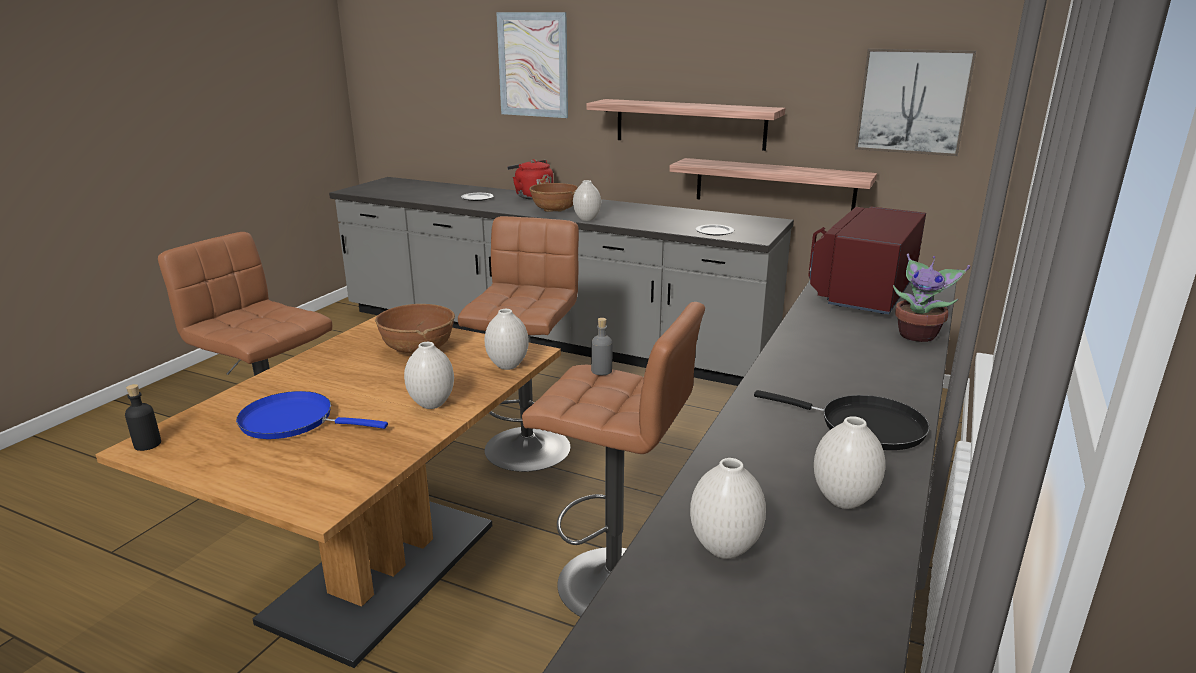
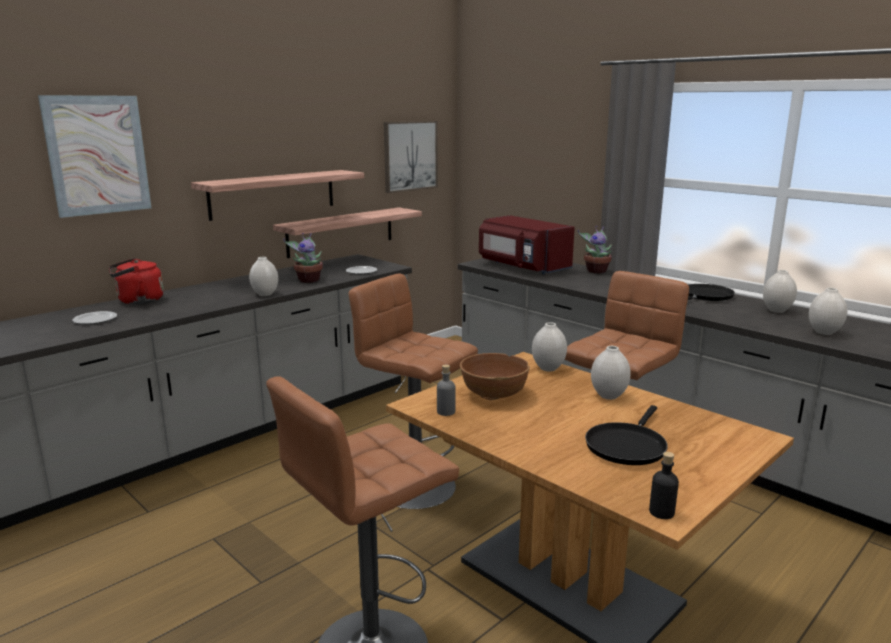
camera: 70 degrees left, 5 degrees down
blue frying pan [236,391,388,439] -> black frying pan [585,405,668,465]
brown bowl [529,183,578,212] -> none
grey bottle [591,318,613,375] -> grey bottle moved to [437,365,456,416]
none -> potted plant [283,233,323,283]

